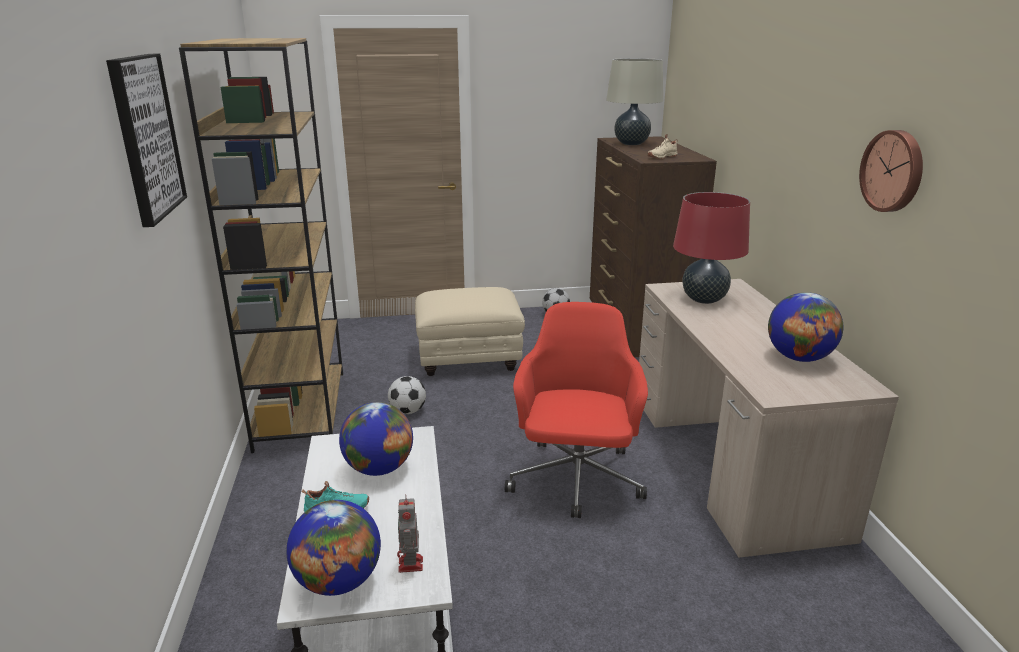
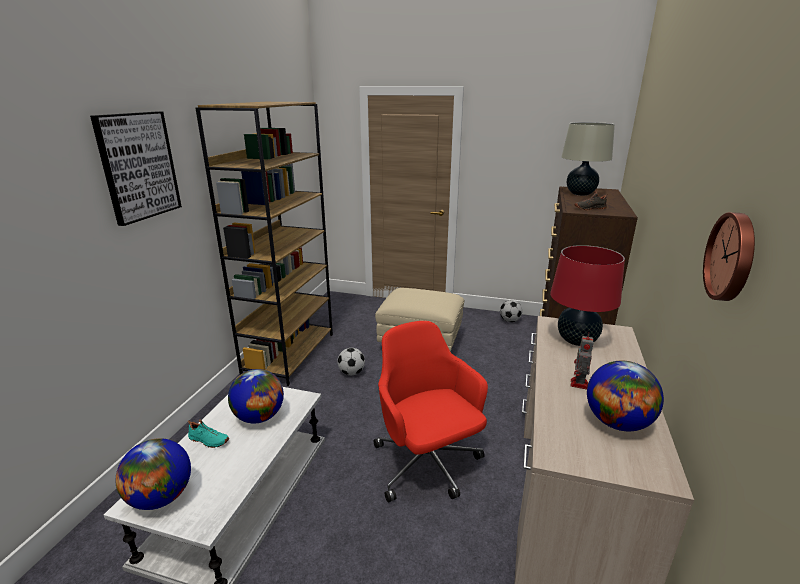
camera: 25 degrees right, 0 degrees up
toy robot [397,494,423,573] -> toy robot moved to [571,333,593,389]
red office chair [505,302,648,518] -> red office chair turned 60 degrees counterclockwise [374,321,488,502]
beige shoe [648,134,678,159] -> black shoe [574,189,608,210]

